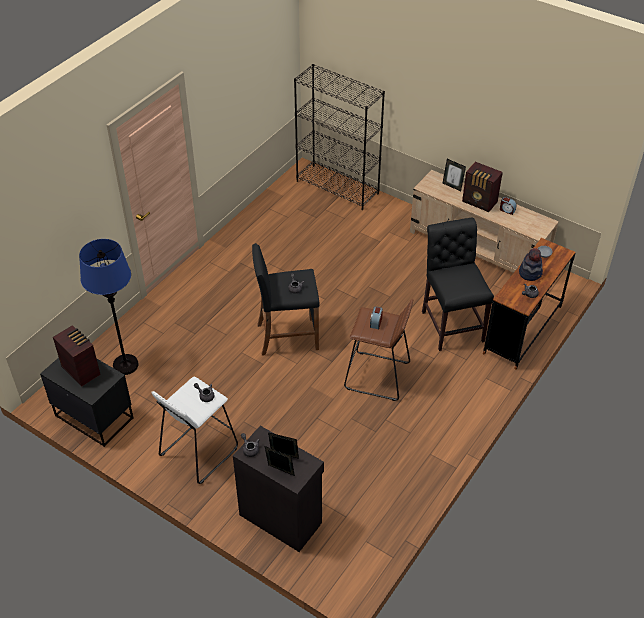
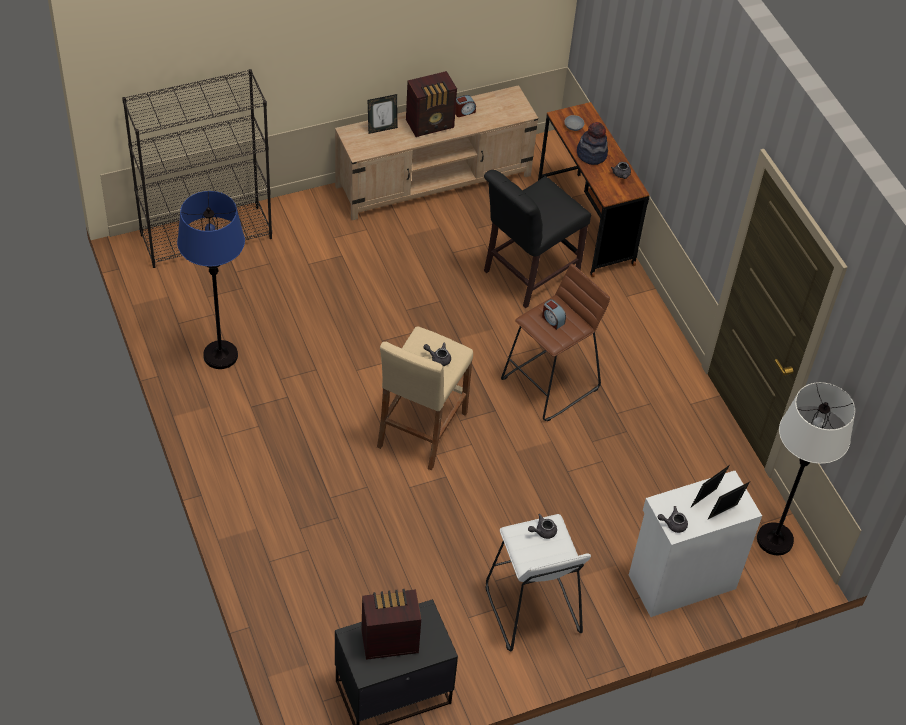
camera: 60 degrees left, 5 degrees up
blue floor lamp [79,239,139,375] -> blue floor lamp moved to [177,191,245,369]
black cabinet [233,426,324,552] -> white cabinet [629,471,762,617]
black stool [252,243,320,356] -> beige stool [377,326,473,470]
black chair [422,218,494,351] -> black chair turned 60 degrees counterclockwise [484,170,591,308]
none -> white floor lamp [757,382,855,555]

